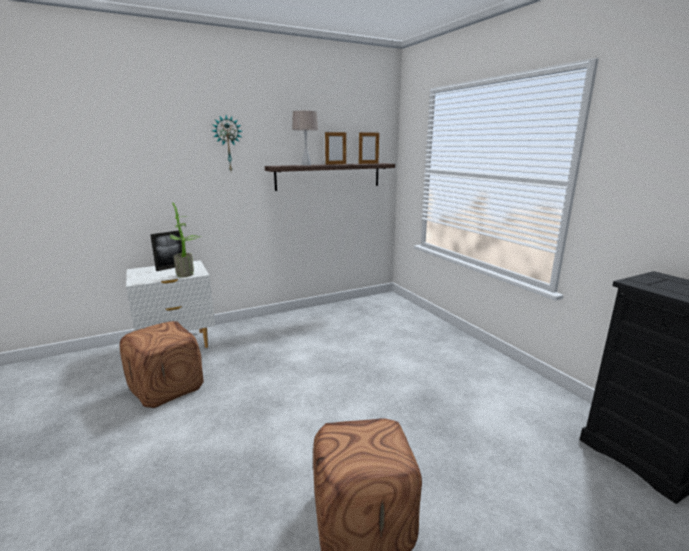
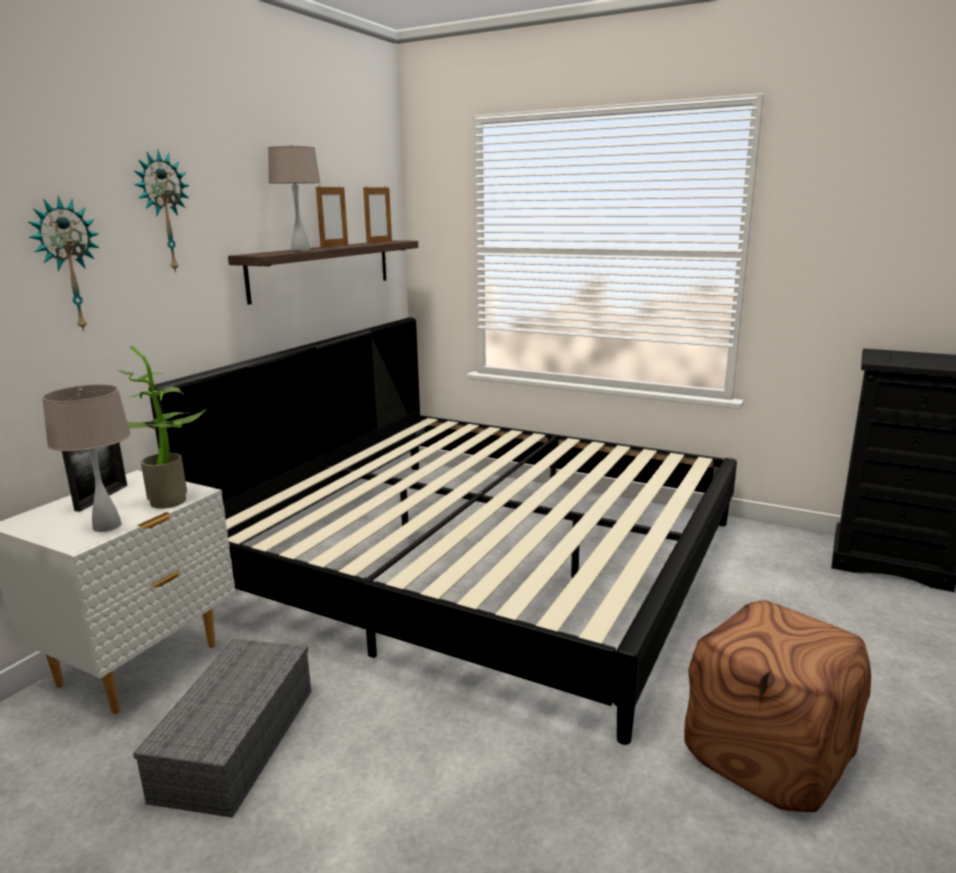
camera: 35 degrees left, 0 degrees up
brown ottoman [120,321,204,408] -> grey storage box [133,639,311,818]
none -> wall clock [28,196,99,332]
none -> beige table lamp [42,384,131,532]
none -> bed [149,317,737,745]

